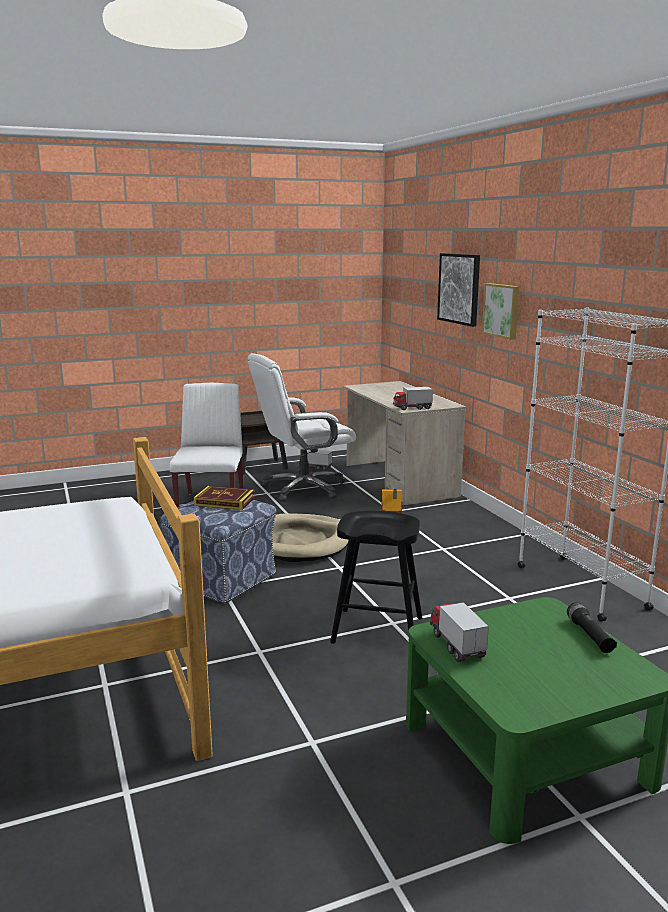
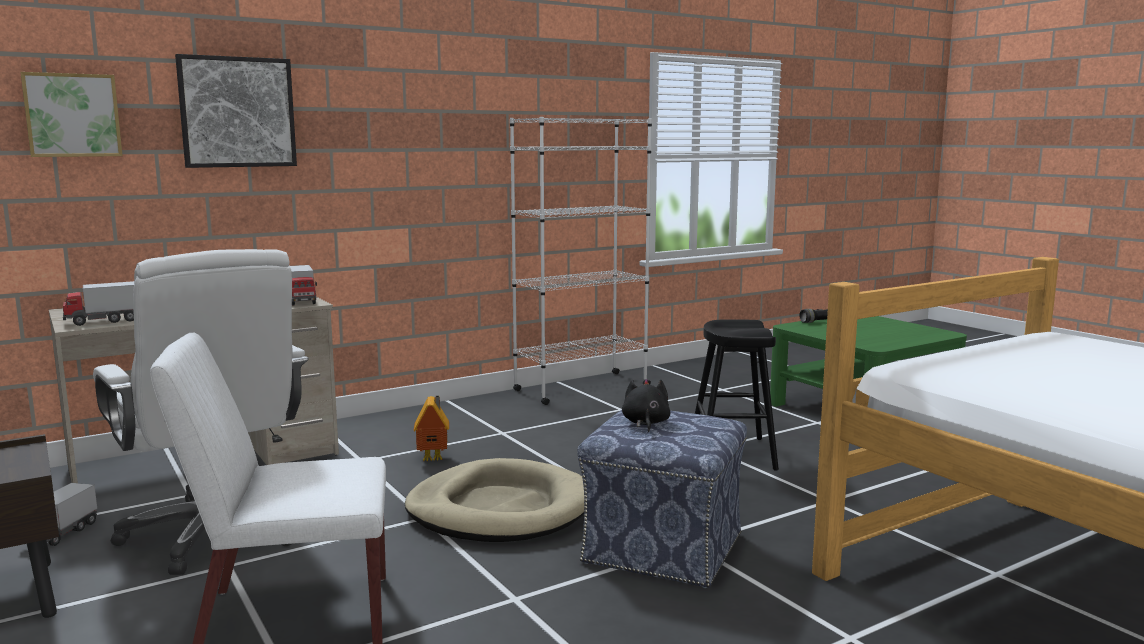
camera: 100 degrees left, 5 degrees down
book [194,486,255,510] -> black plush toy [622,379,670,432]
toy truck [430,602,489,662] -> toy truck moved to [63,281,134,326]
picture [482,283,520,340] -> picture moved to [20,72,123,157]

